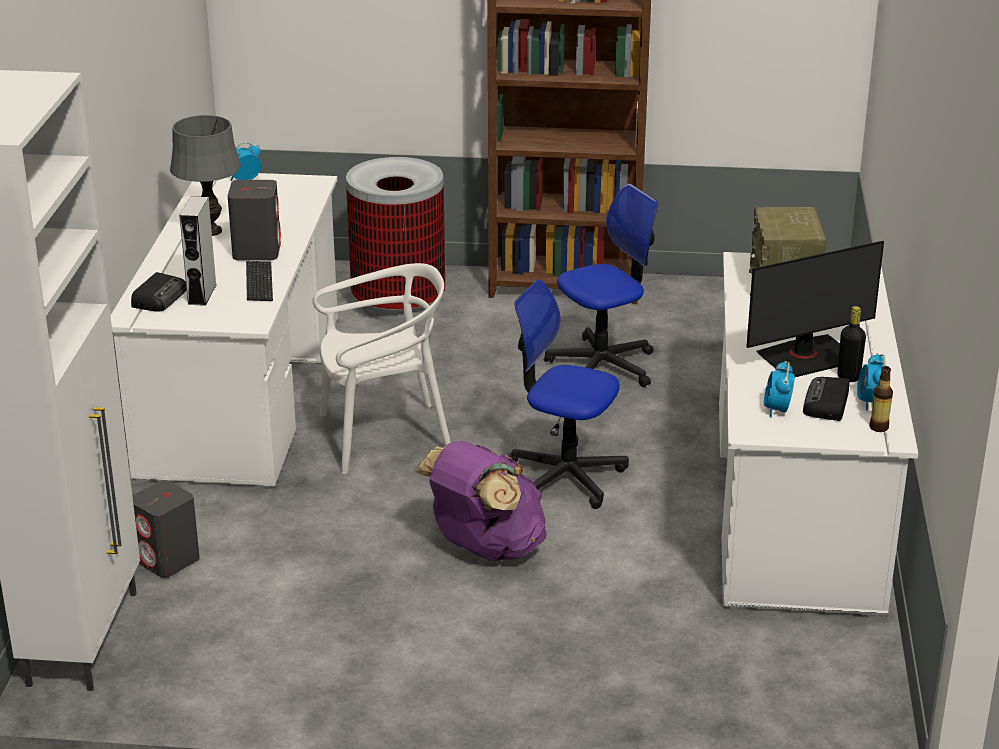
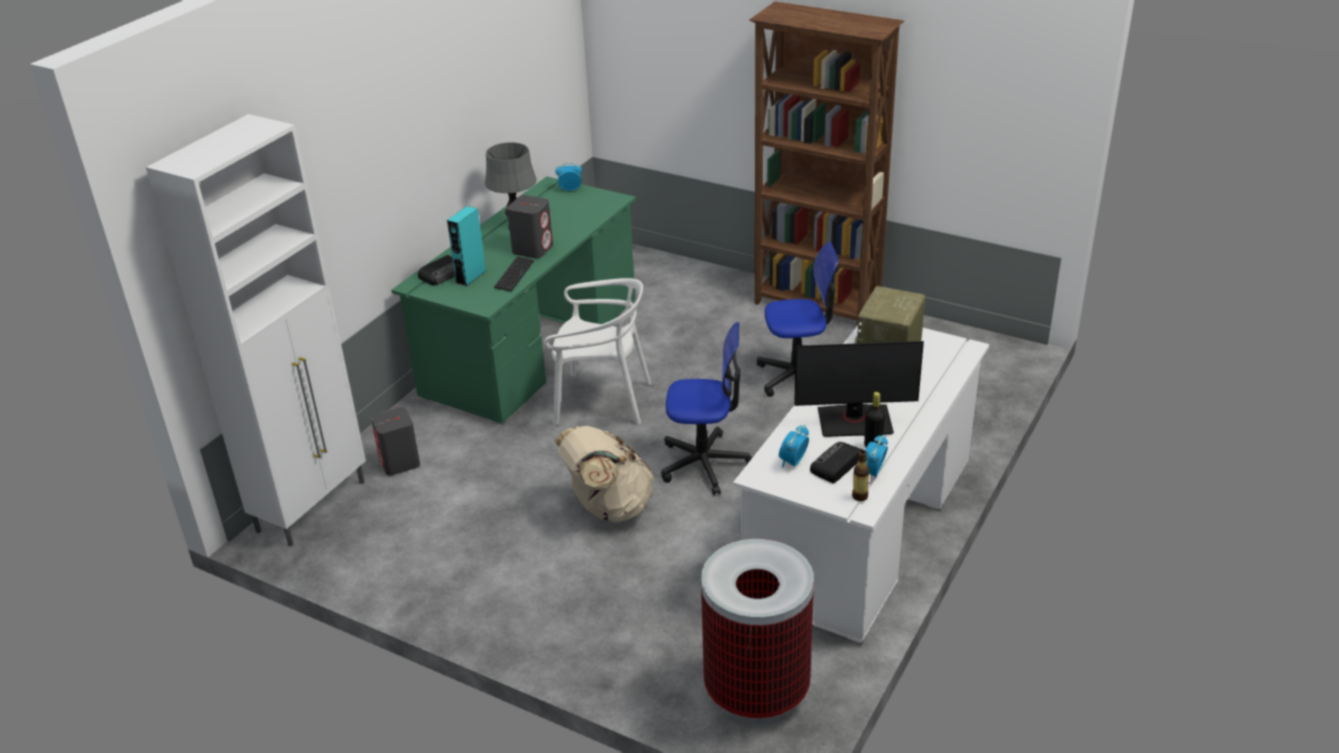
camera: 25 degrees right, 5 degrees up
white desk [110,173,338,487] -> green desk [391,176,636,423]
grey speaker [179,196,217,306] -> turquoise speaker [447,206,486,287]
trash can [346,157,445,322] -> trash can moved to [701,539,814,724]
purple backpack [414,441,547,561] -> beige backpack [555,426,655,522]
office chair [507,279,629,509] -> office chair turned 135 degrees clockwise [661,322,753,495]

